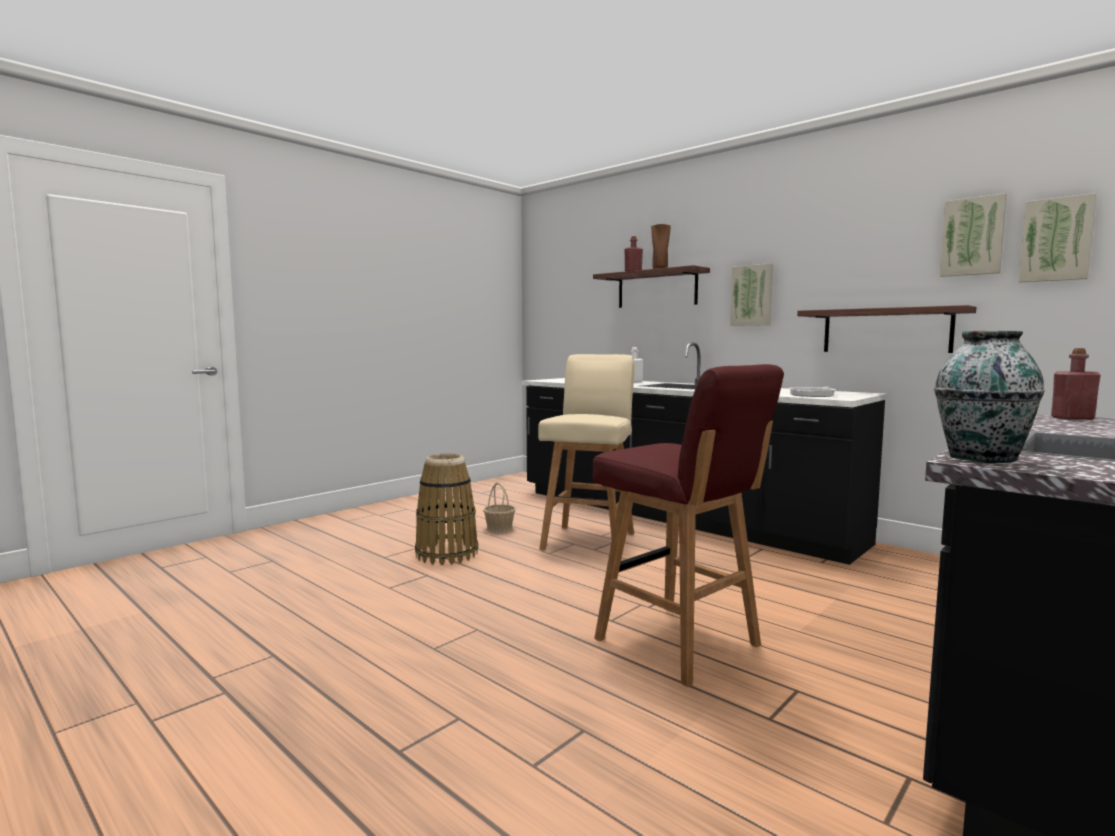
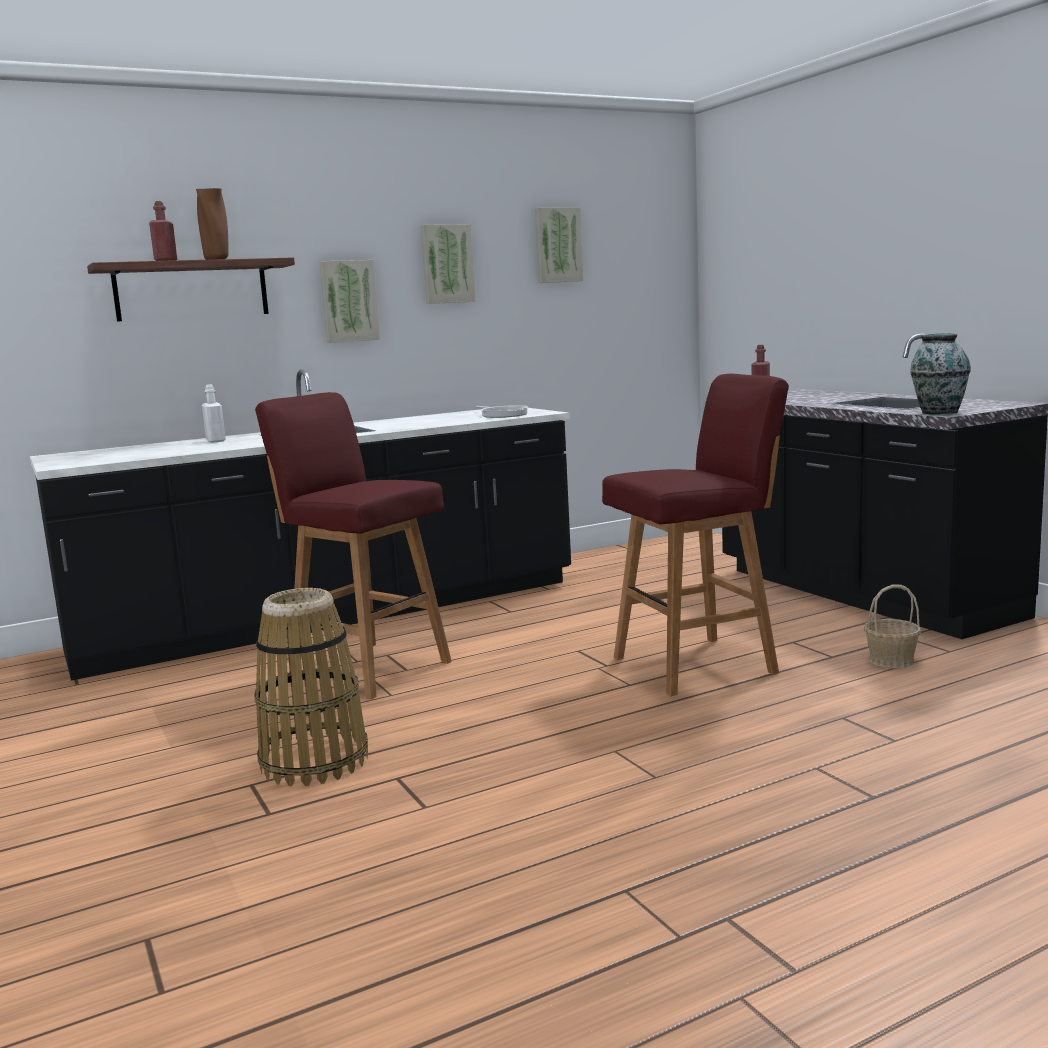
camera: 70 degrees left, 5 degrees up
basket [483,482,516,533] -> basket moved to [864,585,921,668]
beige stool [538,354,634,550] -> red stool [255,392,452,699]
shelf [797,305,976,353] -> none
picture [1019,193,1096,282] -> picture moved to [421,224,476,304]

